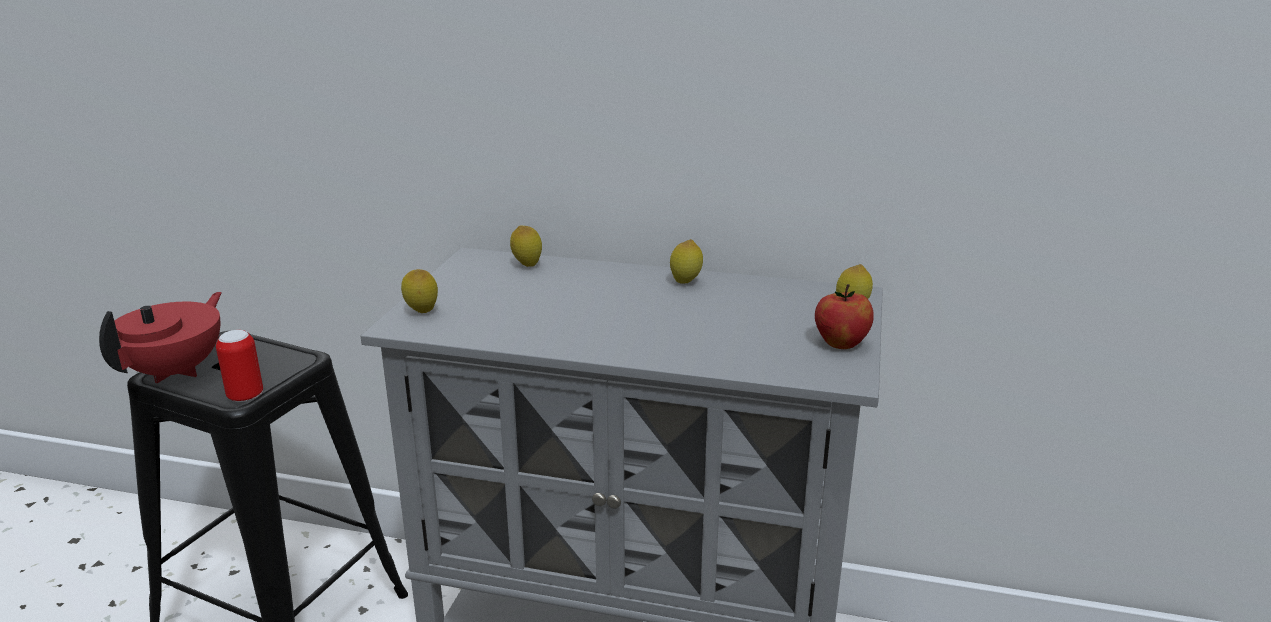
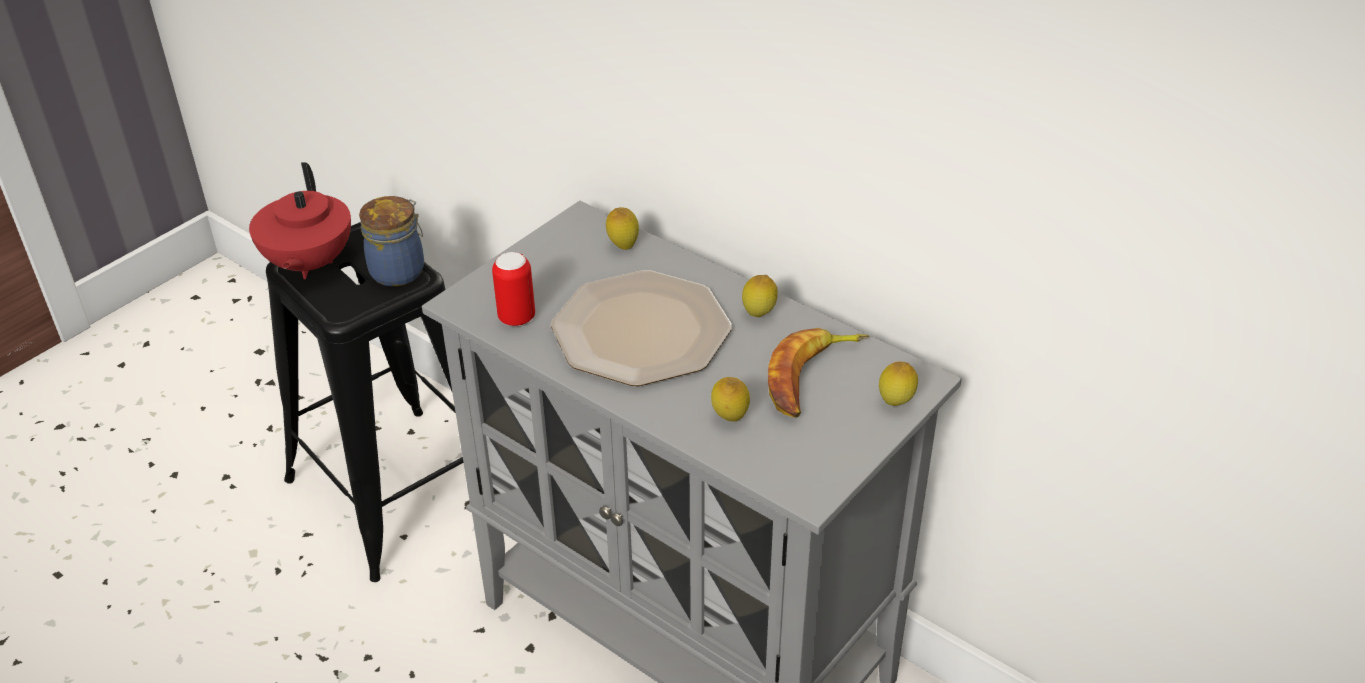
camera: 25 degrees right, 15 degrees up
red teapot [99,292,222,383] -> red teapot turned 135 degrees clockwise [249,163,351,279]
can [216,330,263,402] -> can moved to [492,252,535,326]
lemon [401,269,438,313] -> lemon moved to [711,377,750,422]
apple [815,284,874,349] -> none
none -> jar [359,196,424,286]
none -> plate [551,270,732,386]
none -> banana [768,328,869,418]

